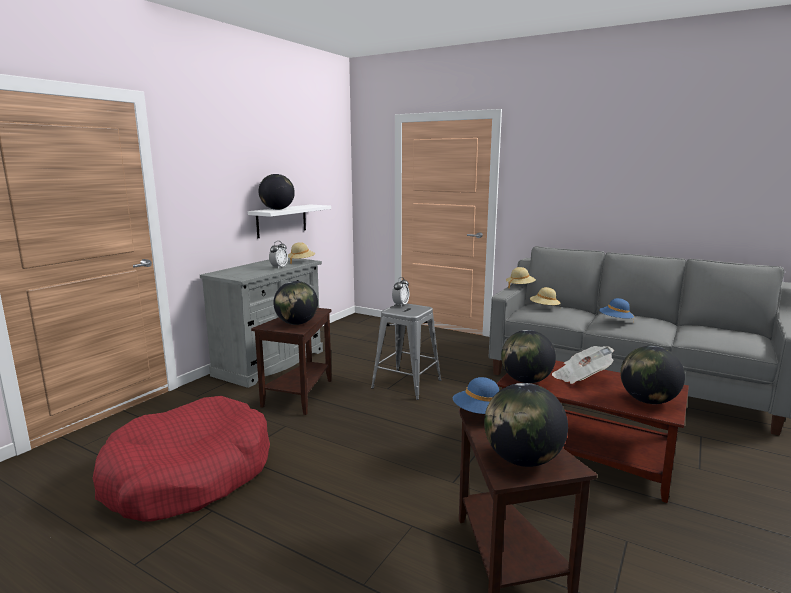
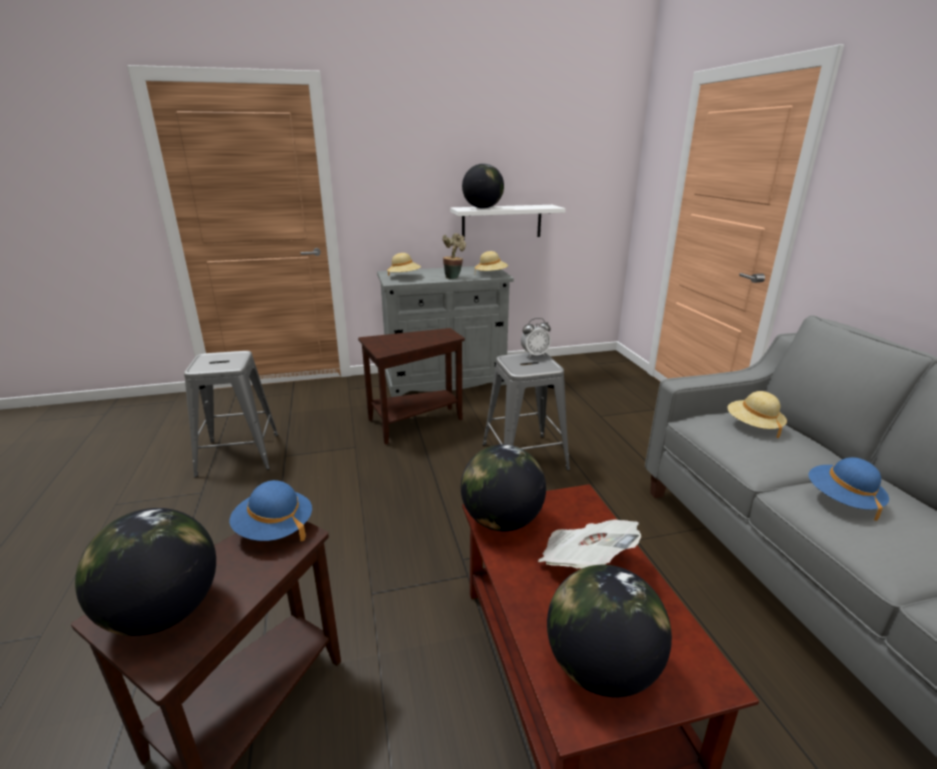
camera: 45 degrees right, 10 degrees up
red dog bed [93,396,270,522] -> grey stool [184,351,278,477]
alarm clock [269,241,288,269] -> potted plant [443,233,466,279]
globe [273,281,318,325] -> none
beige hat [506,267,536,288] -> beige hat moved to [387,253,421,276]

